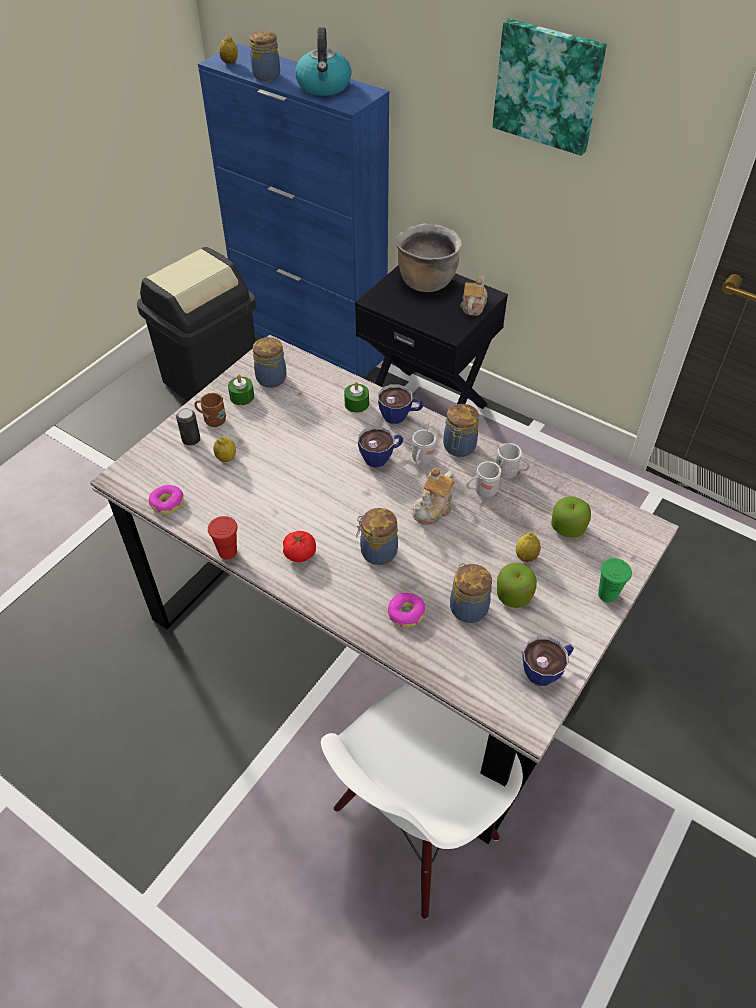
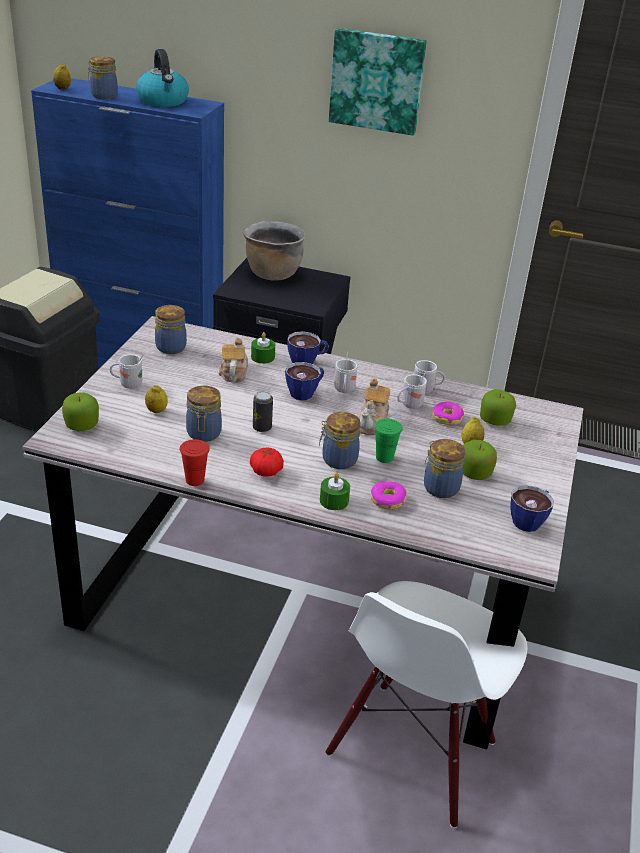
camera: 20 degrees left, 15 degrees down
donut [148,485,184,514] -> donut moved to [432,402,464,425]
can [176,408,200,446] -> can moved to [253,392,273,432]
brown mug [194,393,226,427] -> white mug [110,354,144,389]
green candle [228,374,254,405] -> green candle moved to [320,473,350,510]
jar [443,404,479,457] -> jar moved to [186,386,222,442]
teapot [460,275,488,316] -> teapot moved to [219,337,248,382]
green cup [598,558,632,603] -> green cup moved to [375,419,403,463]
none -> apple [62,393,99,431]

